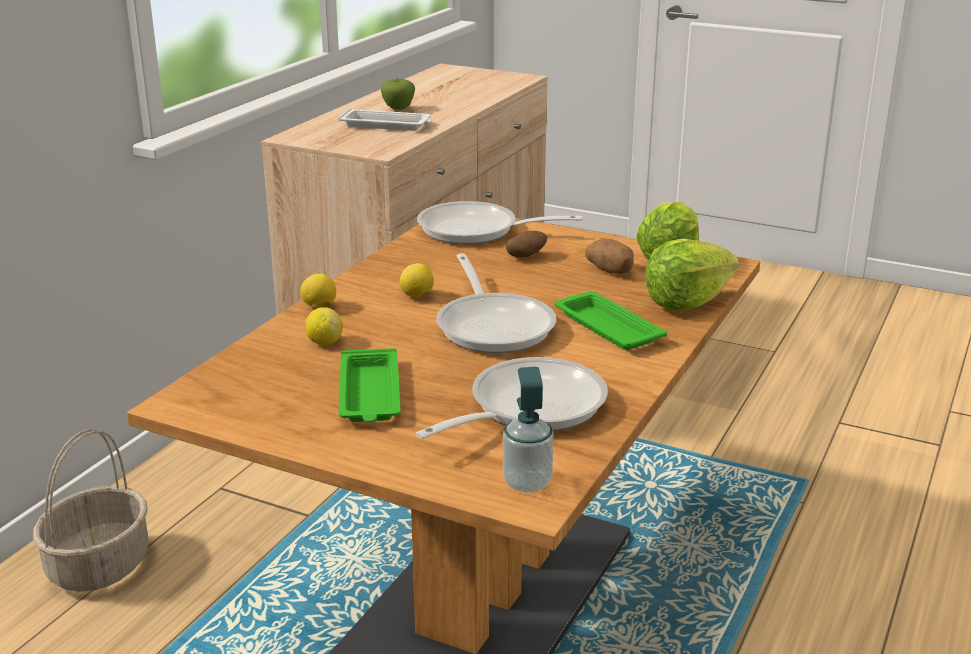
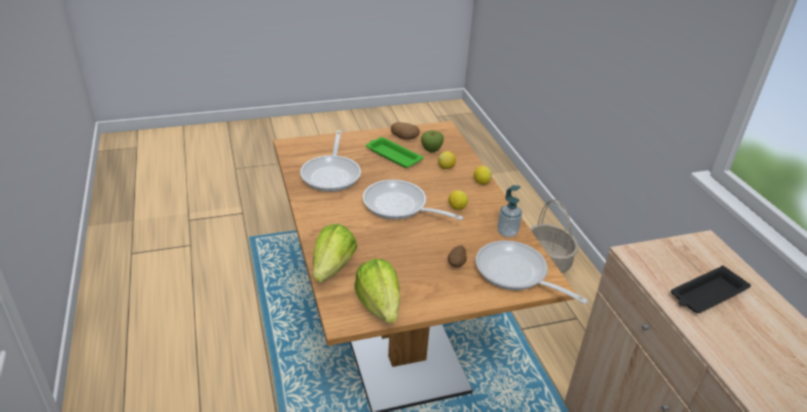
camera: 135 degrees right, 10 degrees up
white tray [338,108,431,131] -> black tray [671,265,751,313]
apple [381,78,415,110] -> apple moved to [421,130,444,153]
frying pan [417,201,583,244] -> frying pan turned 105 degrees counterclockwise [476,240,588,304]
soap dispenser [503,367,553,493] -> soap dispenser moved to [497,185,522,237]
green tray [554,292,667,350] -> none
potato [585,239,634,274] -> potato moved to [391,122,420,140]

